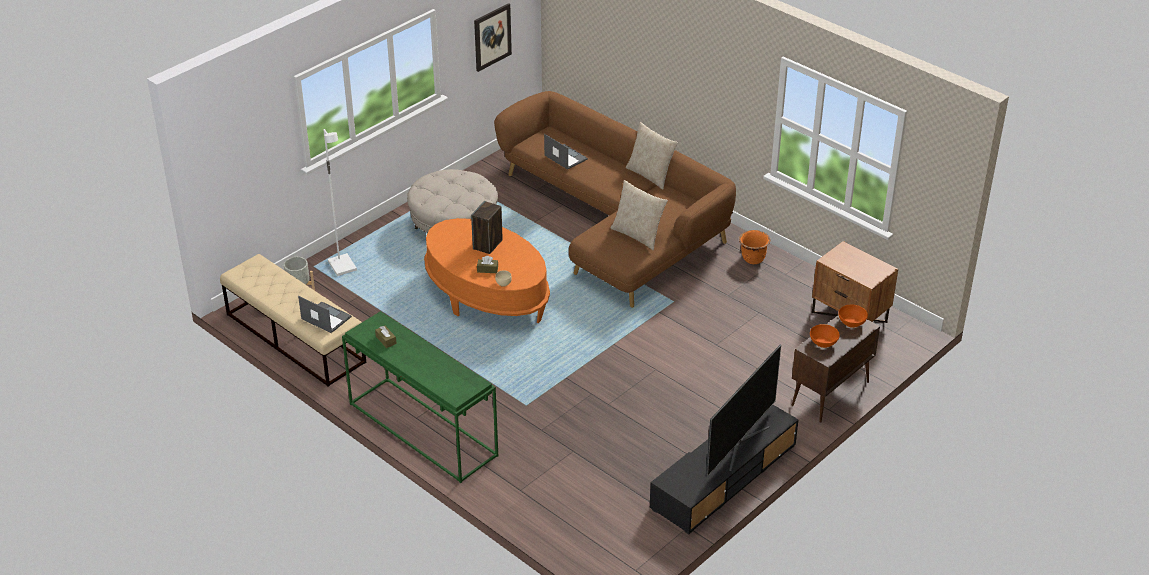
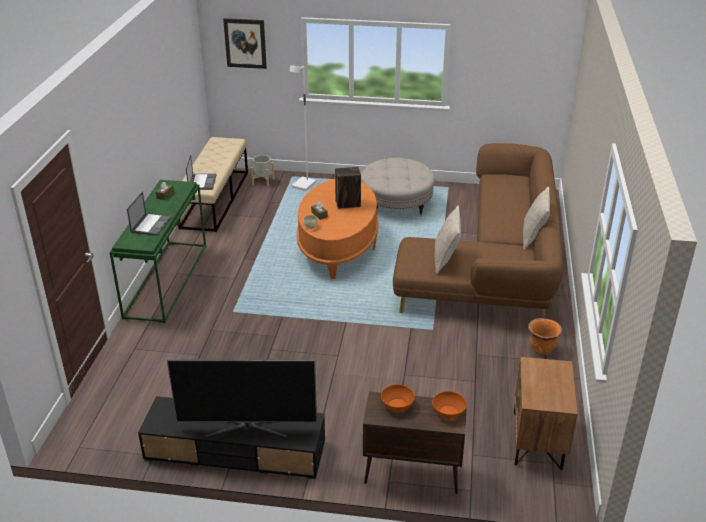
camera: 55 degrees right, 5 degrees down
picture [474,3,512,72] -> picture moved to [223,18,267,69]
laptop [544,134,588,170] -> laptop moved to [127,191,172,236]

